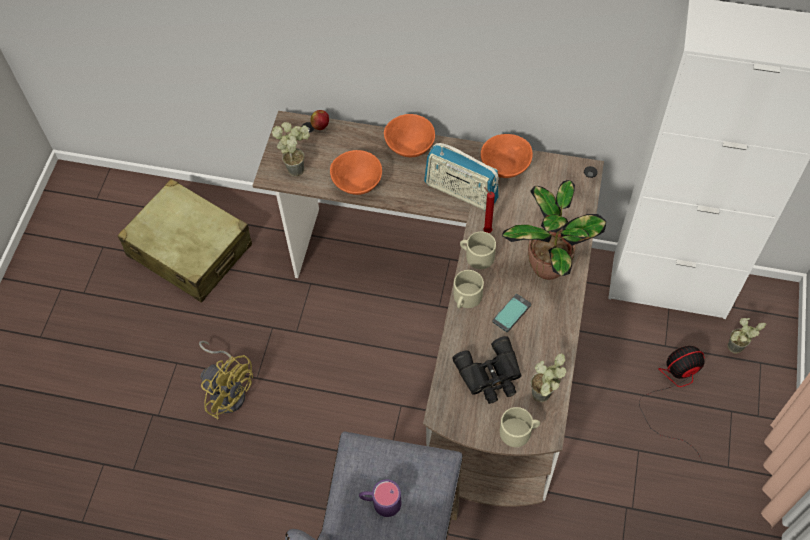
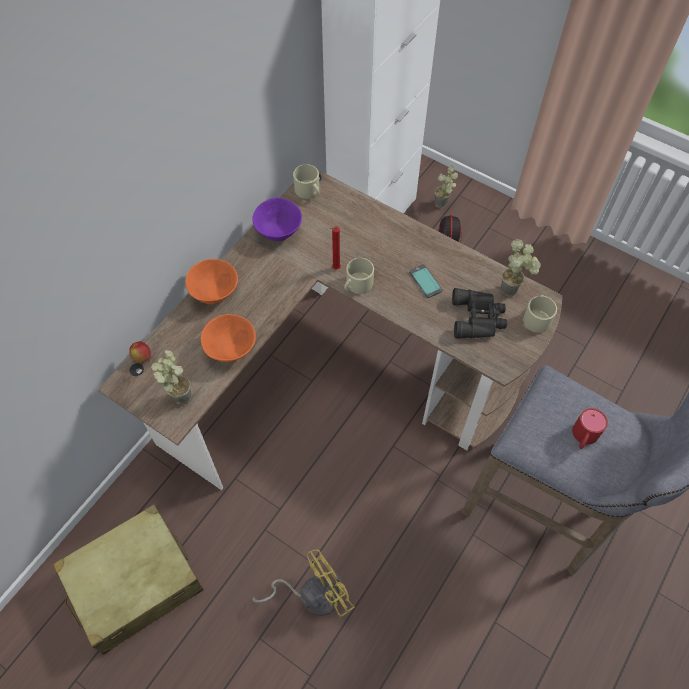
camera: 70 degrees left, 0 degrees up
purple mug [359,479,401,517] -> red mug [572,408,608,449]
radio [424,143,499,211] -> none
beige mug [453,270,484,308] -> beige mug moved to [293,164,320,199]
orange bowl [481,134,533,178] -> purple bowl [252,198,302,241]
potted plant [502,180,606,280] -> none

